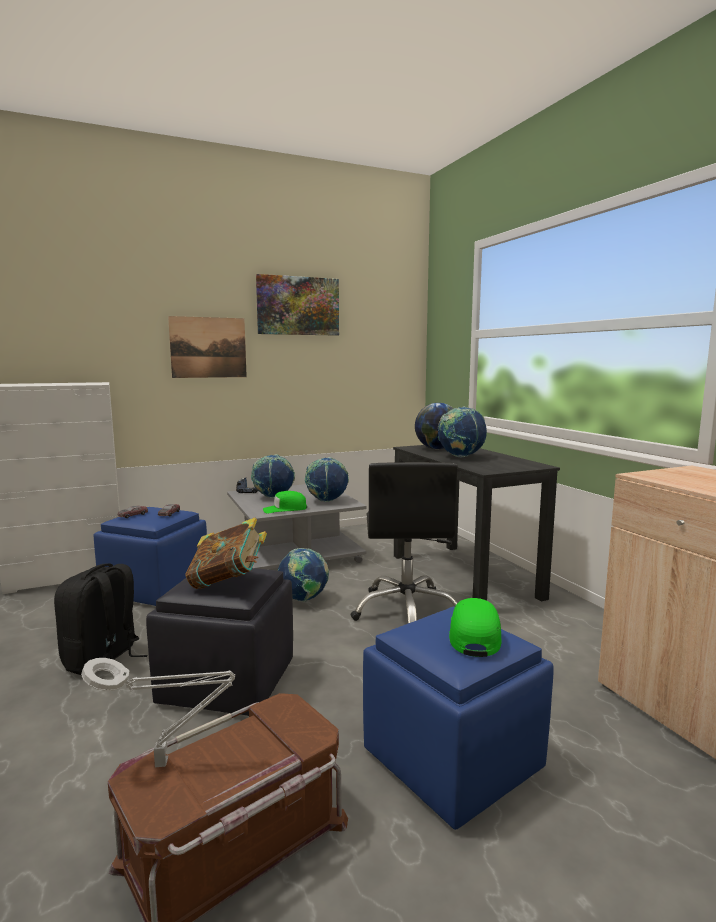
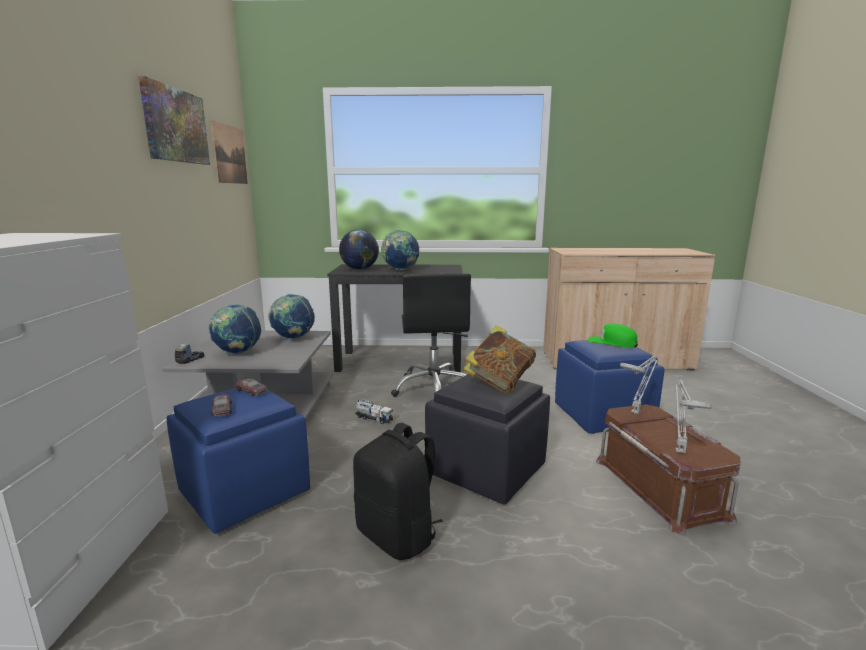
camera: 65 degrees left, 5 degrees up
picture [168,316,247,378] -> picture moved to [211,121,248,184]
green cap [263,491,307,513] -> none
globe [278,548,329,602] -> toy truck [355,399,393,424]
black office chair [351,462,458,623] -> black office chair turned 60 degrees clockwise [391,273,471,397]
none -> grey table lamp [620,355,658,414]

